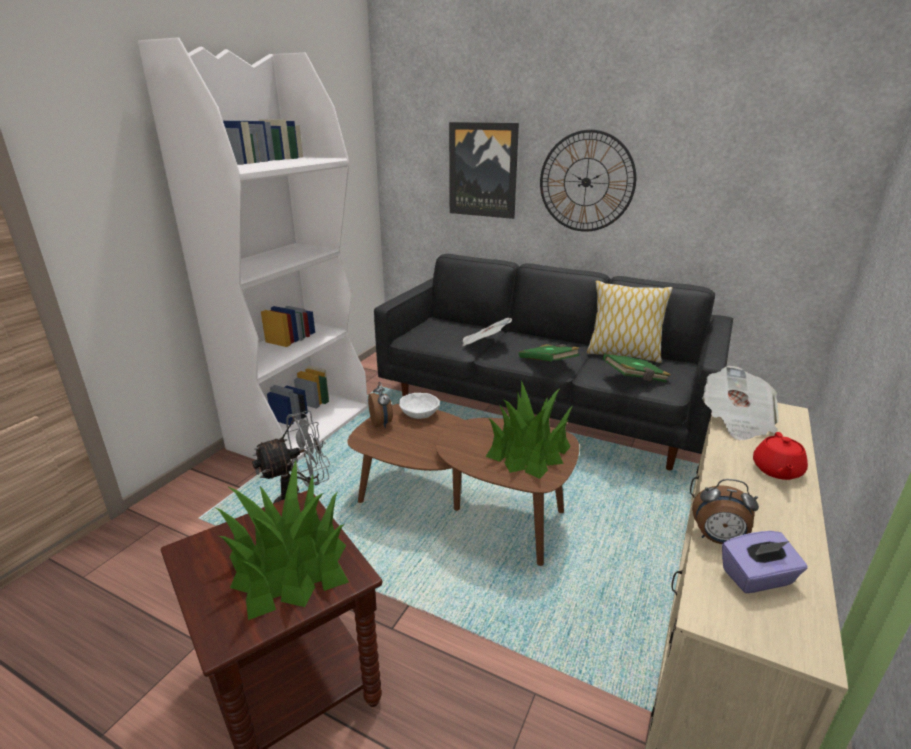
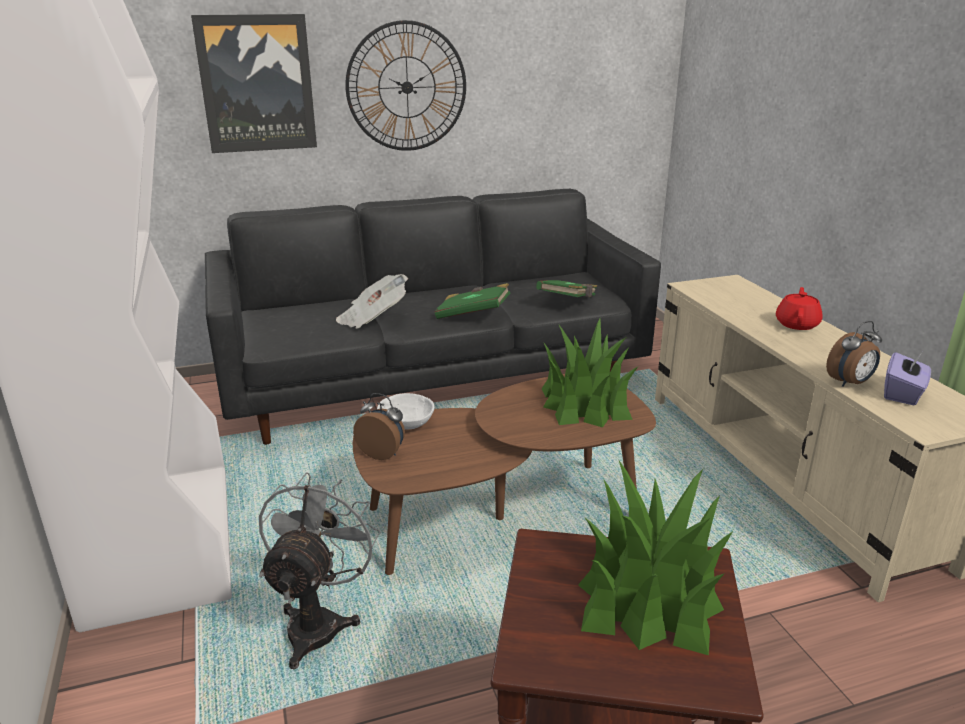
camera: 45 degrees left, 0 degrees up
pillow [587,281,673,363] -> none
newspaper [703,366,779,440] -> none
red teapot [753,432,808,480] -> red teapot turned 135 degrees counterclockwise [776,287,823,330]

